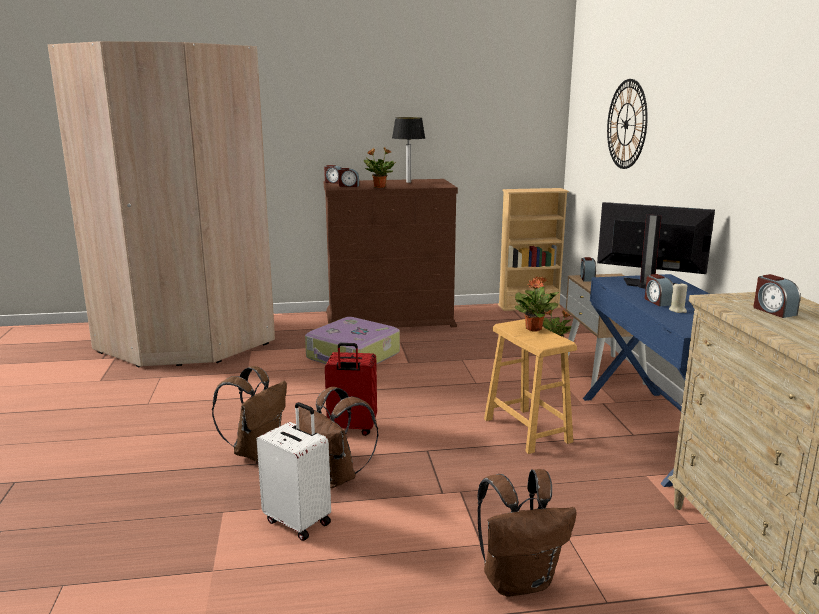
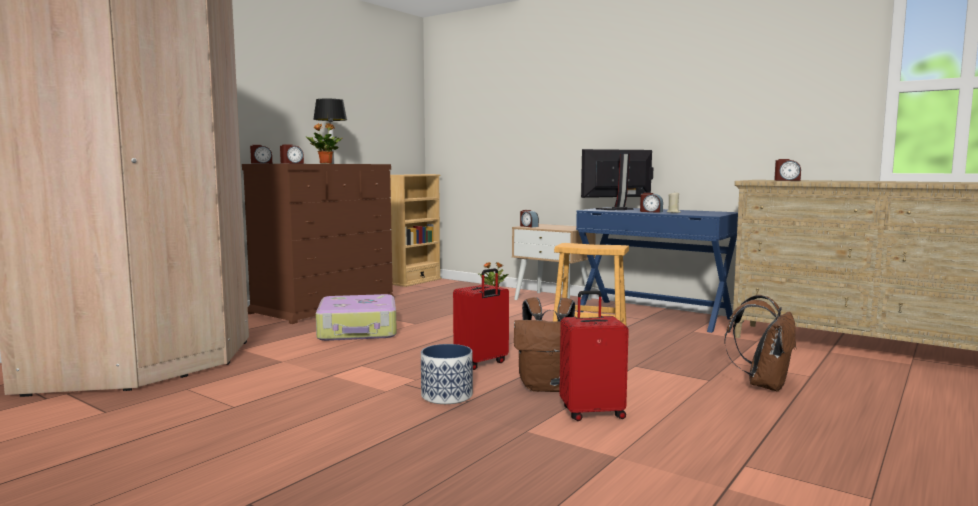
camera: 45 degrees left, 10 degrees down
brown backpack [212,366,287,461] -> planter [421,344,473,404]
white suitcase [257,402,331,541] -> red suitcase [560,291,629,421]
potted plant [515,276,559,332] -> none
wall clock [607,79,648,169] -> none

